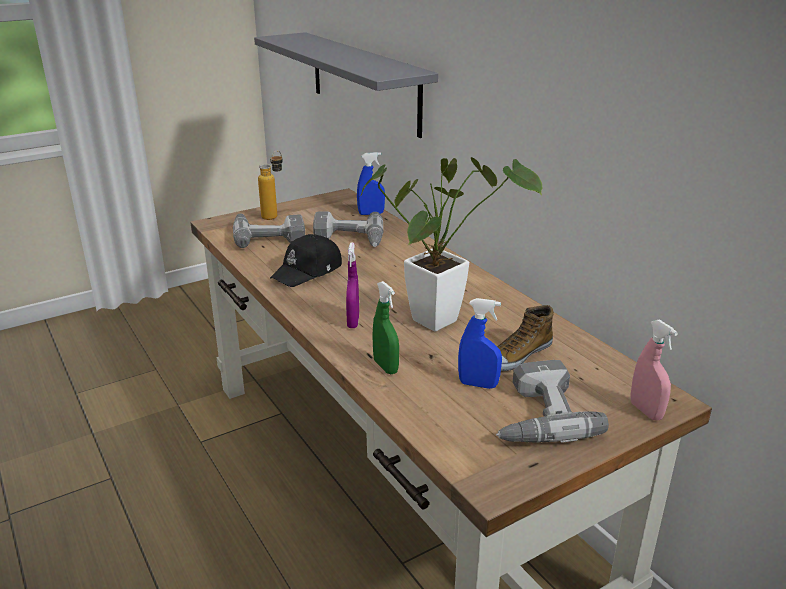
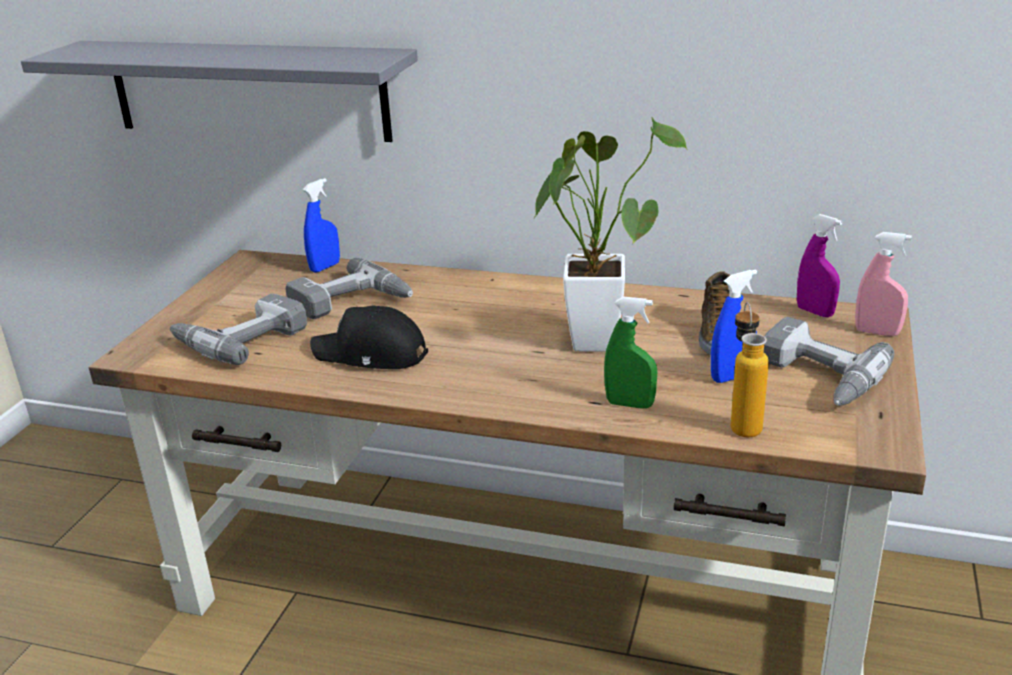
camera: 40 degrees left, 0 degrees up
bottle [258,151,283,220] -> bottle moved to [731,302,769,437]
black cap [270,234,342,287] -> black cap turned 105 degrees clockwise [310,306,428,369]
purple spray bottle [346,242,359,328] -> purple spray bottle moved to [797,214,842,317]

